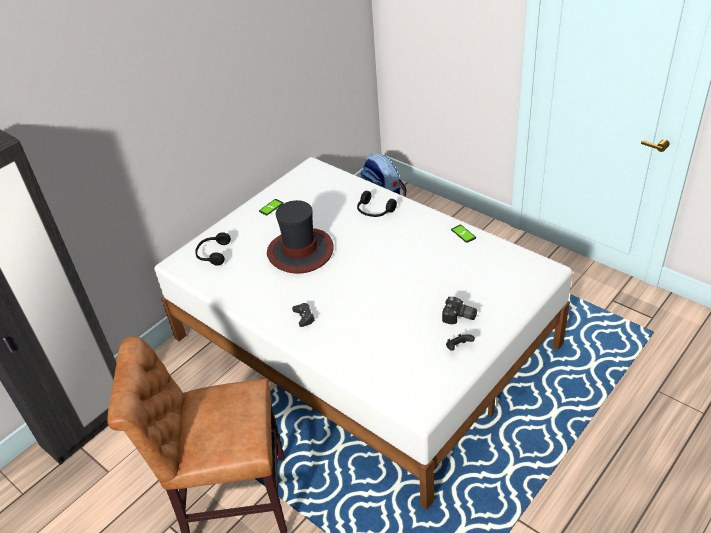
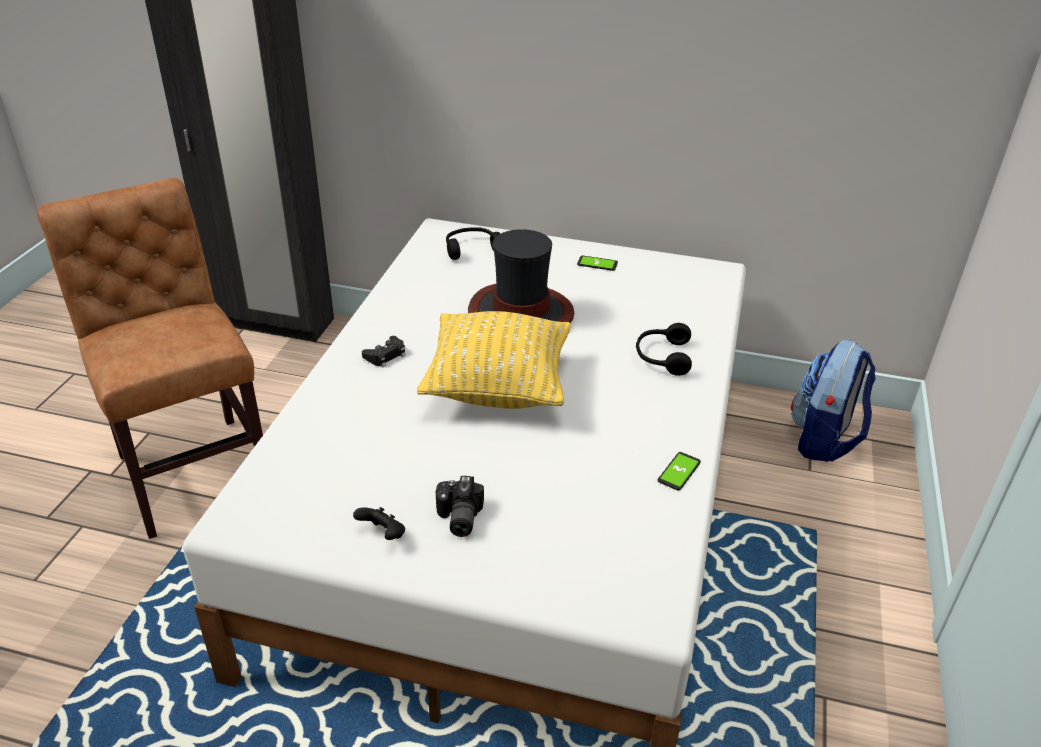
camera: 60 degrees right, 5 degrees down
none -> yellow pillow [417,311,571,409]

